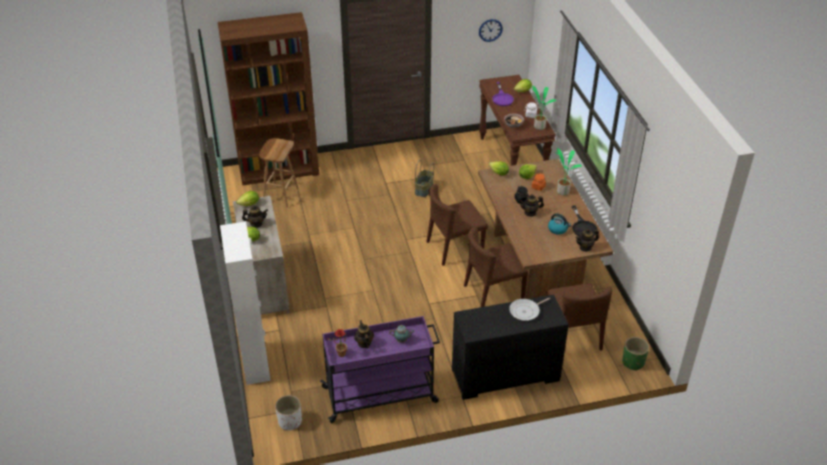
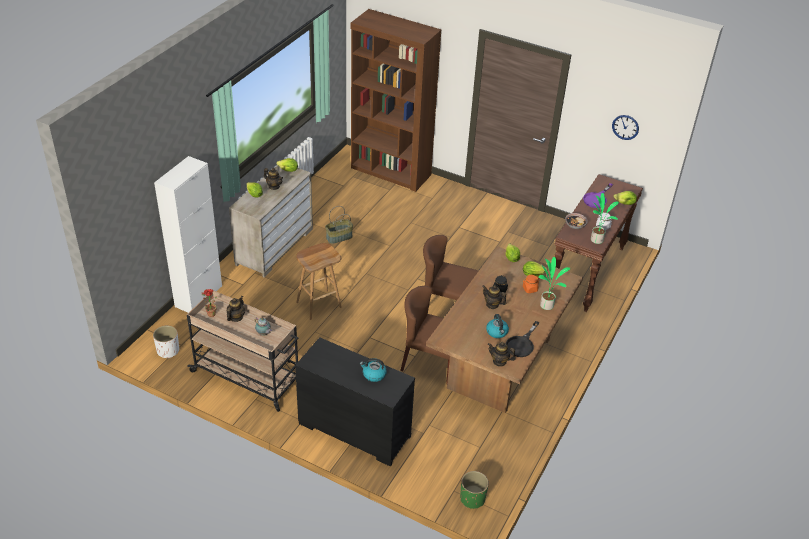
camera: 40 degrees right, 0 degrees up
brown stool [259,138,299,208] -> brown stool moved to [296,243,342,320]
purple cart [320,316,440,423] -> beige cart [187,290,299,412]
basket [415,160,434,197] -> basket moved to [325,206,353,244]
frying pan [509,298,550,321] -> kettle [360,358,387,382]
brown chair [548,283,612,351] -> none

